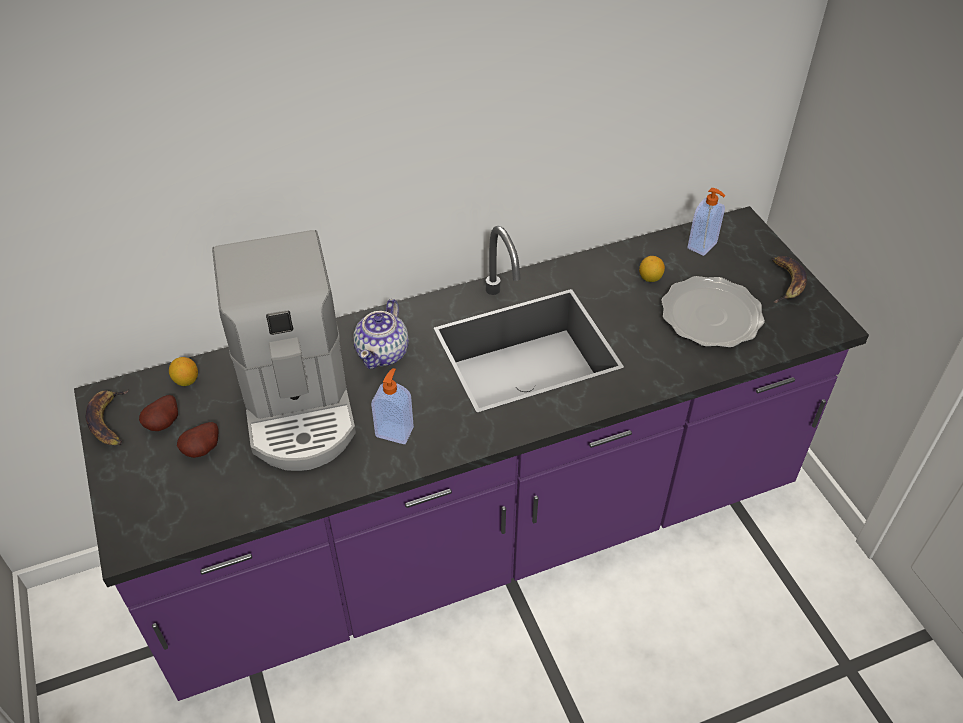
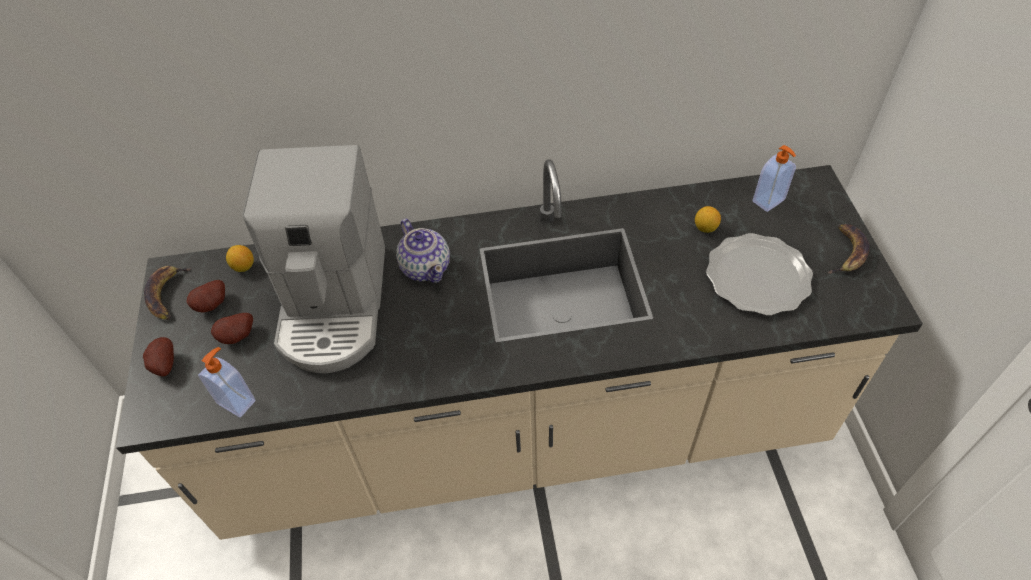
camera: 15 degrees right, 5 degrees up
purple counter [74,206,869,701] -> beige counter [116,159,923,540]
teapot [353,299,409,369] -> teapot turned 60 degrees counterclockwise [396,219,450,283]
soap dispenser [371,368,414,444] -> soap dispenser moved to [198,347,256,418]
none -> potato [143,337,174,376]

